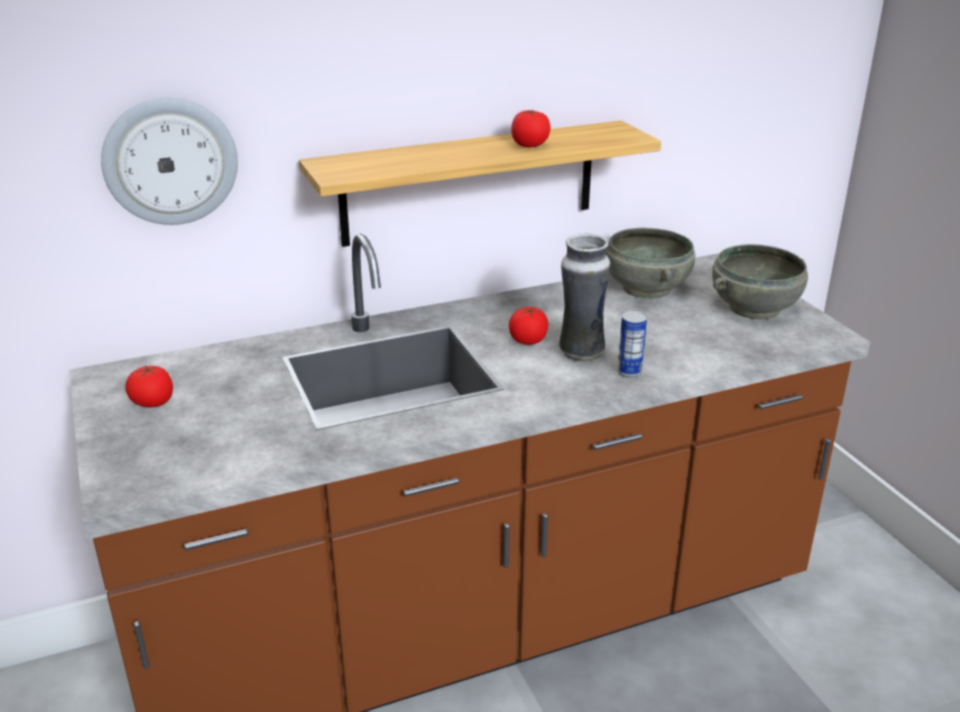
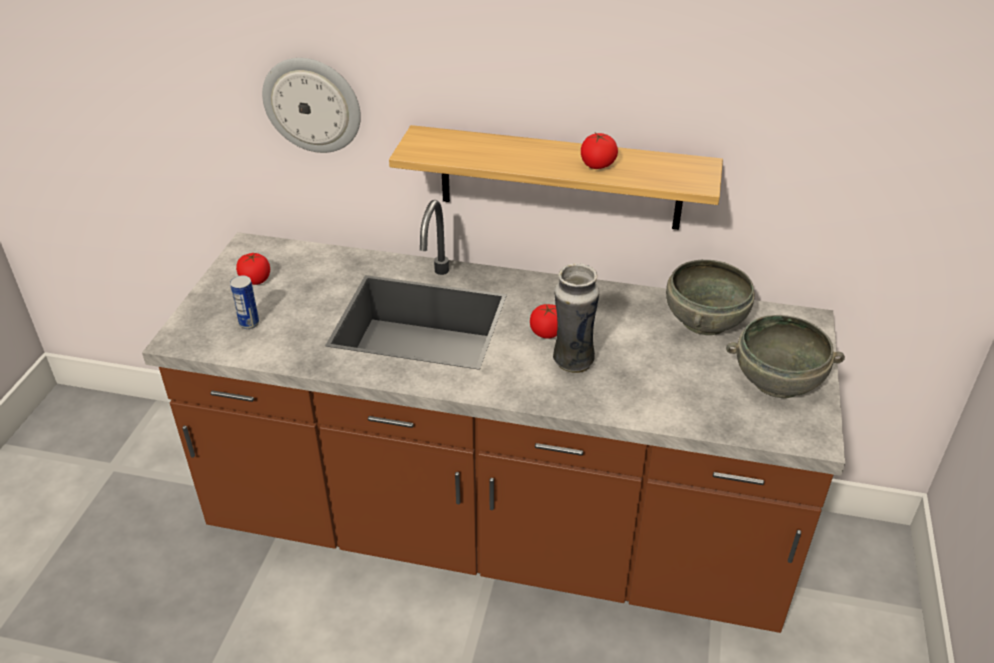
camera: 35 degrees right, 10 degrees up
can [618,311,647,378] -> can moved to [230,276,259,329]

